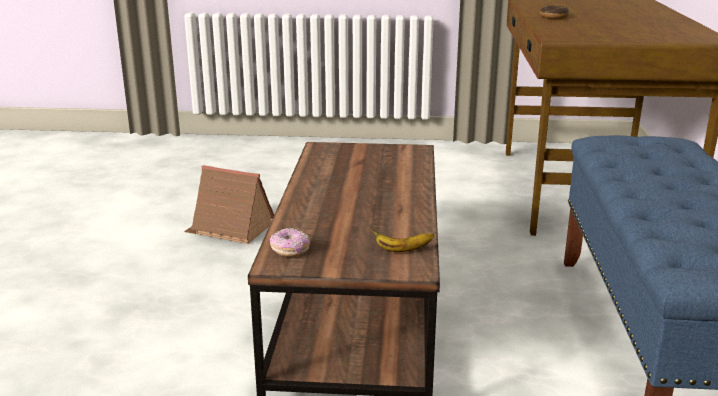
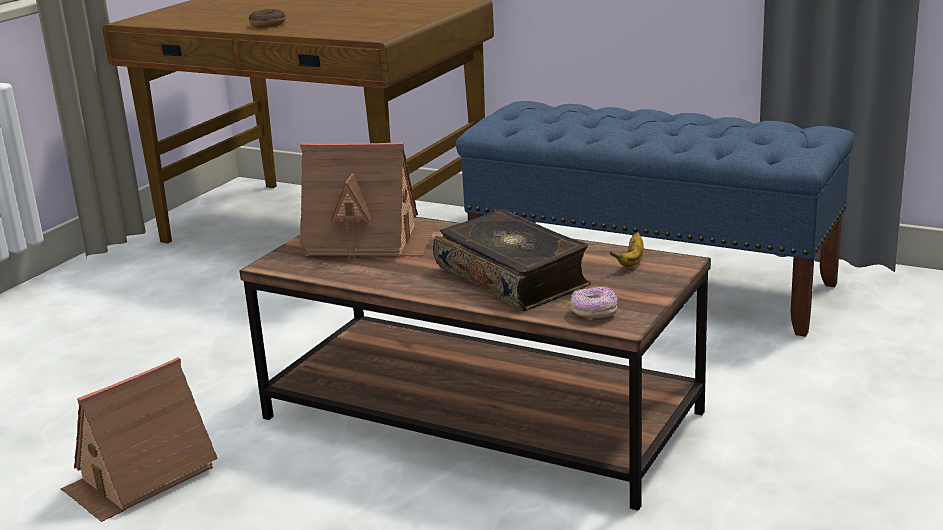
camera: 65 degrees left, 0 degrees up
none -> toy house [300,142,436,261]
none -> book [433,209,591,311]

